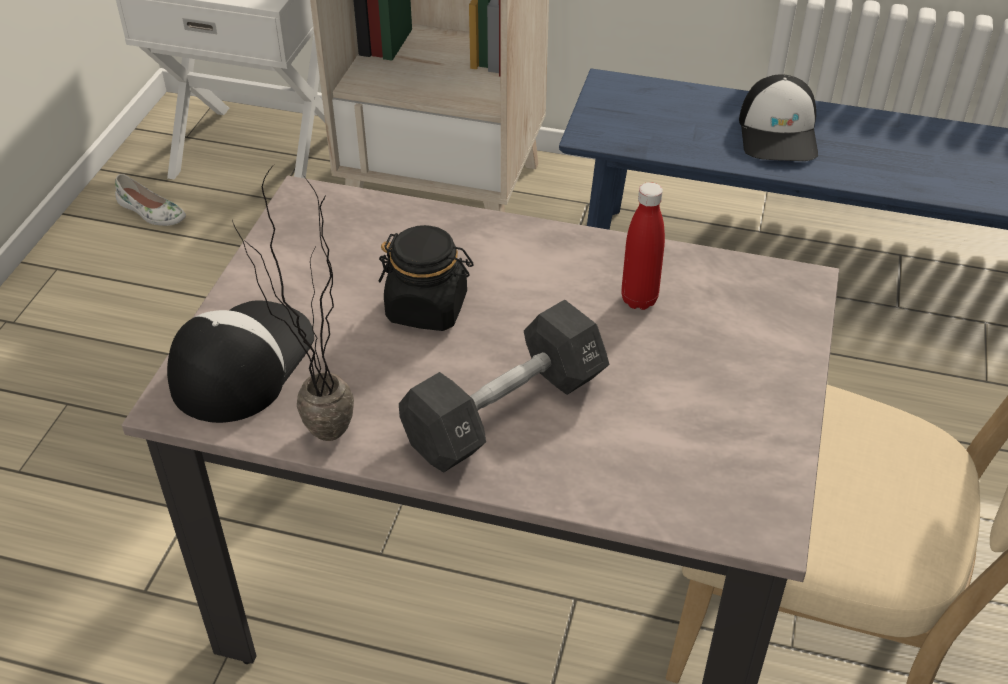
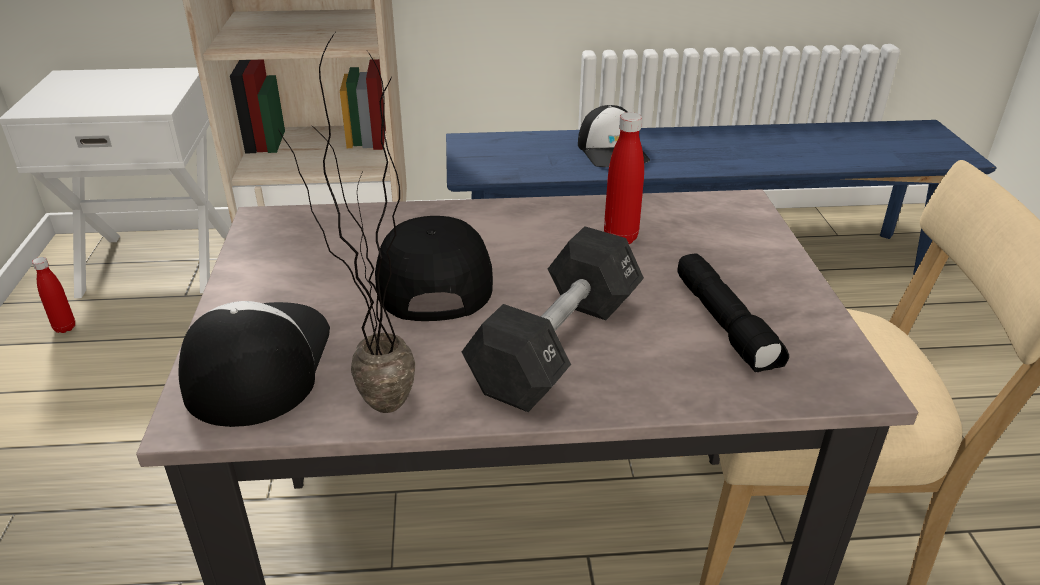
camera: 20 degrees left, 10 degrees down
white shoe [115,174,186,226] -> red bottle [32,257,75,333]
black jar [379,225,474,331] -> black cap [375,216,493,321]
none -> black flashlight [677,254,789,372]

